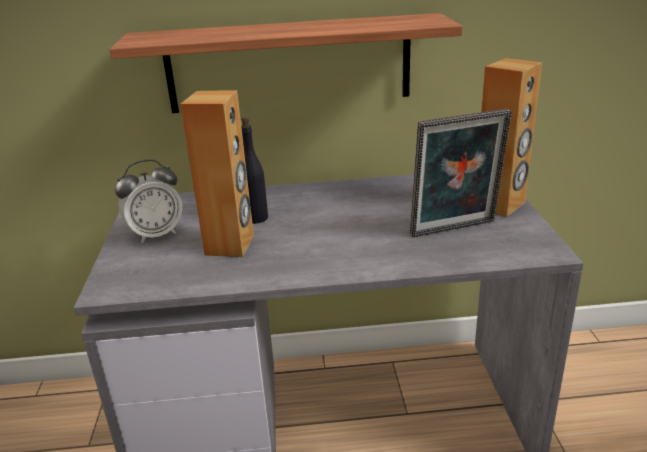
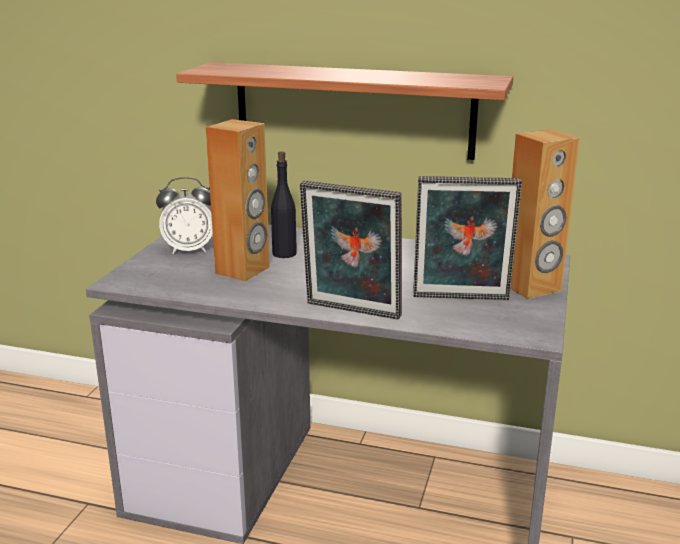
camera: 20 degrees right, 5 degrees down
none -> picture frame [300,181,402,320]

